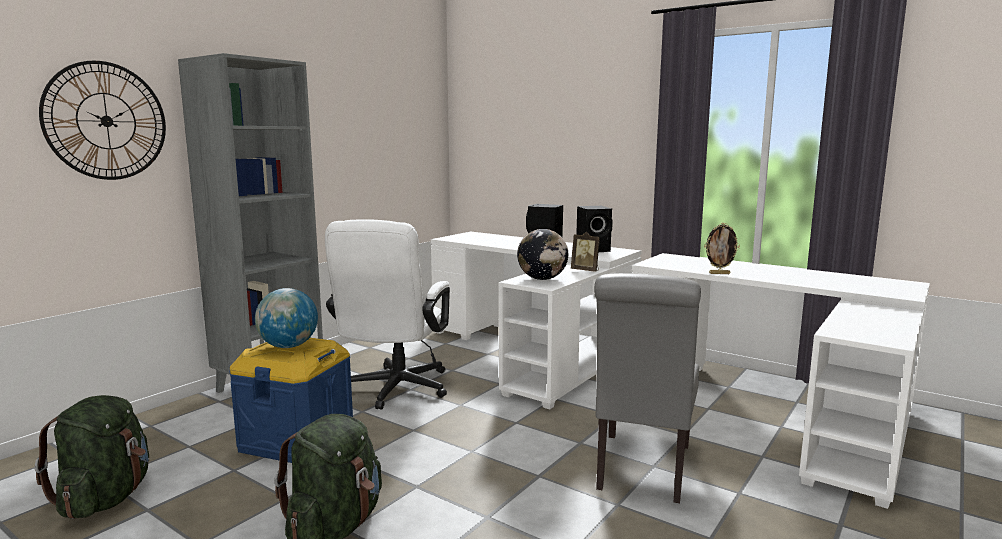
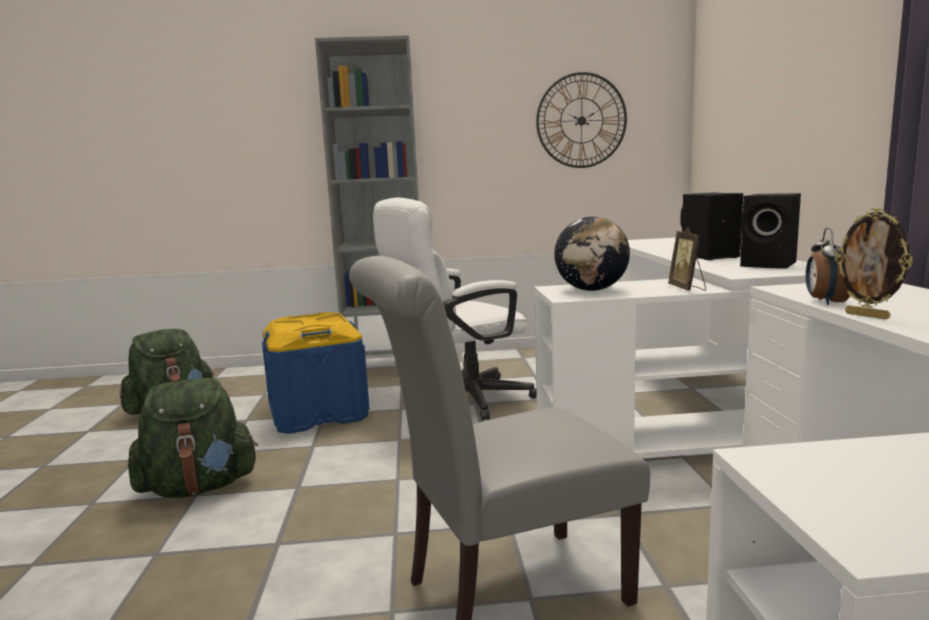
camera: 50 degrees right, 0 degrees up
wall clock [39,61,166,180] -> wall clock moved to [536,72,627,168]
globe [255,288,318,348] -> none
none -> alarm clock [806,228,850,305]

